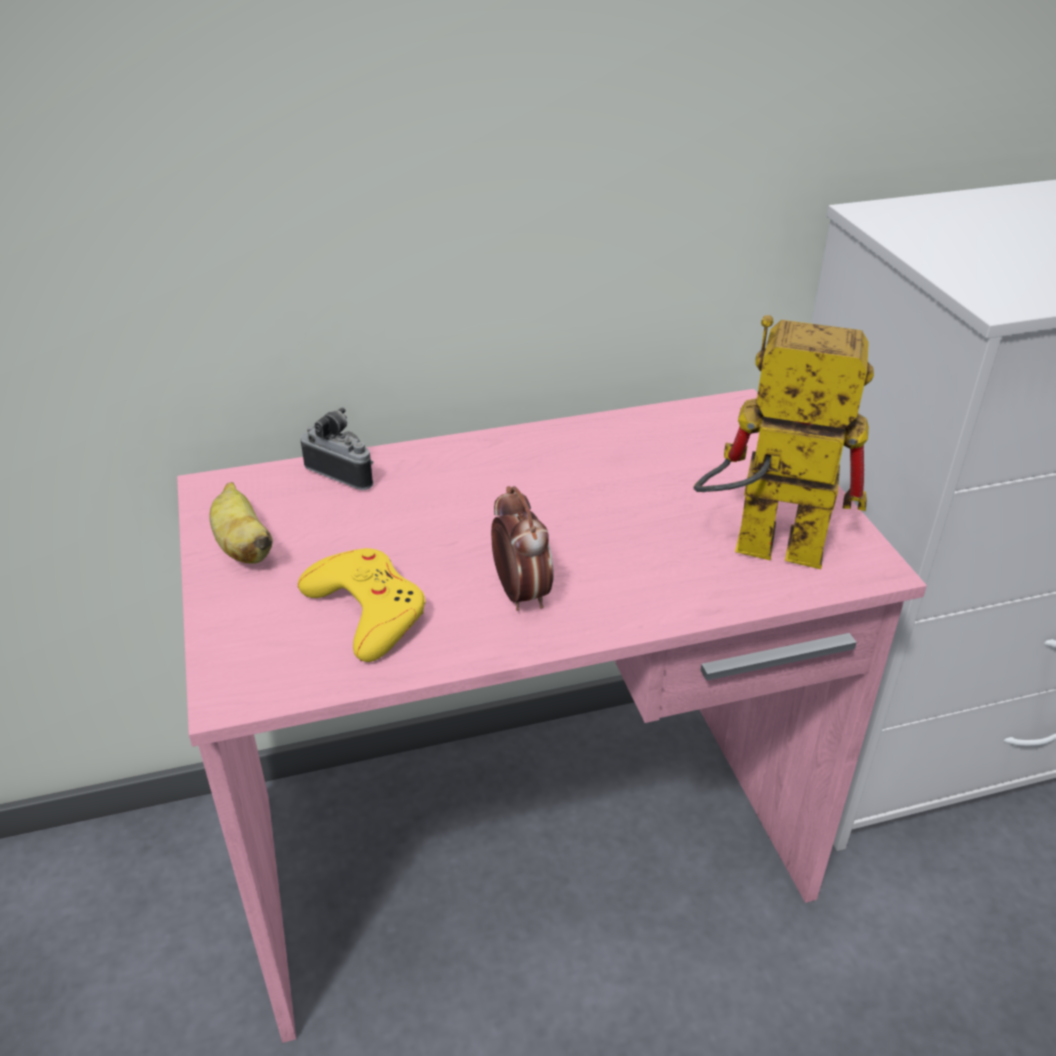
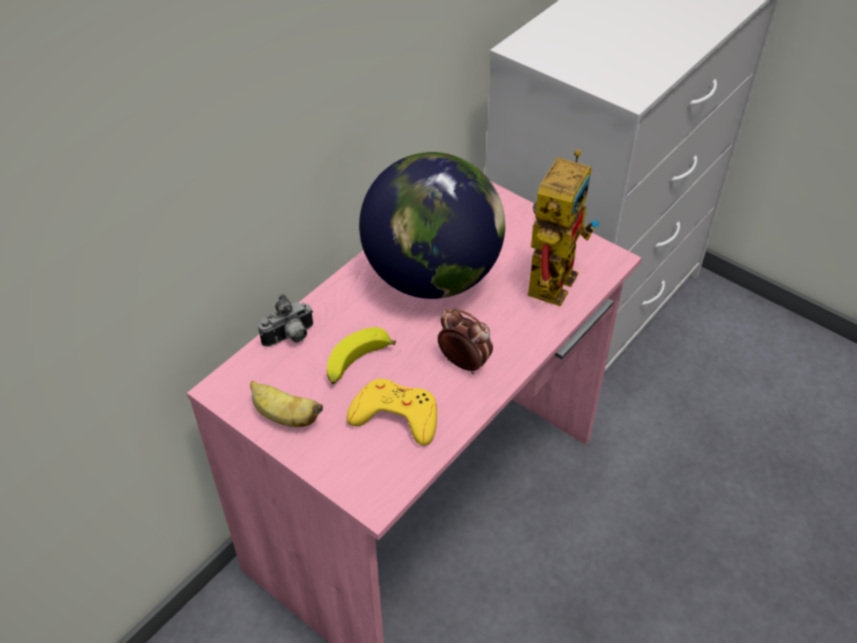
camera: 35 degrees left, 10 degrees up
camera [300,407,373,490] -> camera turned 150 degrees clockwise [258,294,313,347]
toy robot [694,315,874,569] -> toy robot turned 135 degrees clockwise [528,149,599,306]
none -> banana [327,327,396,384]
none -> globe [359,152,505,299]

